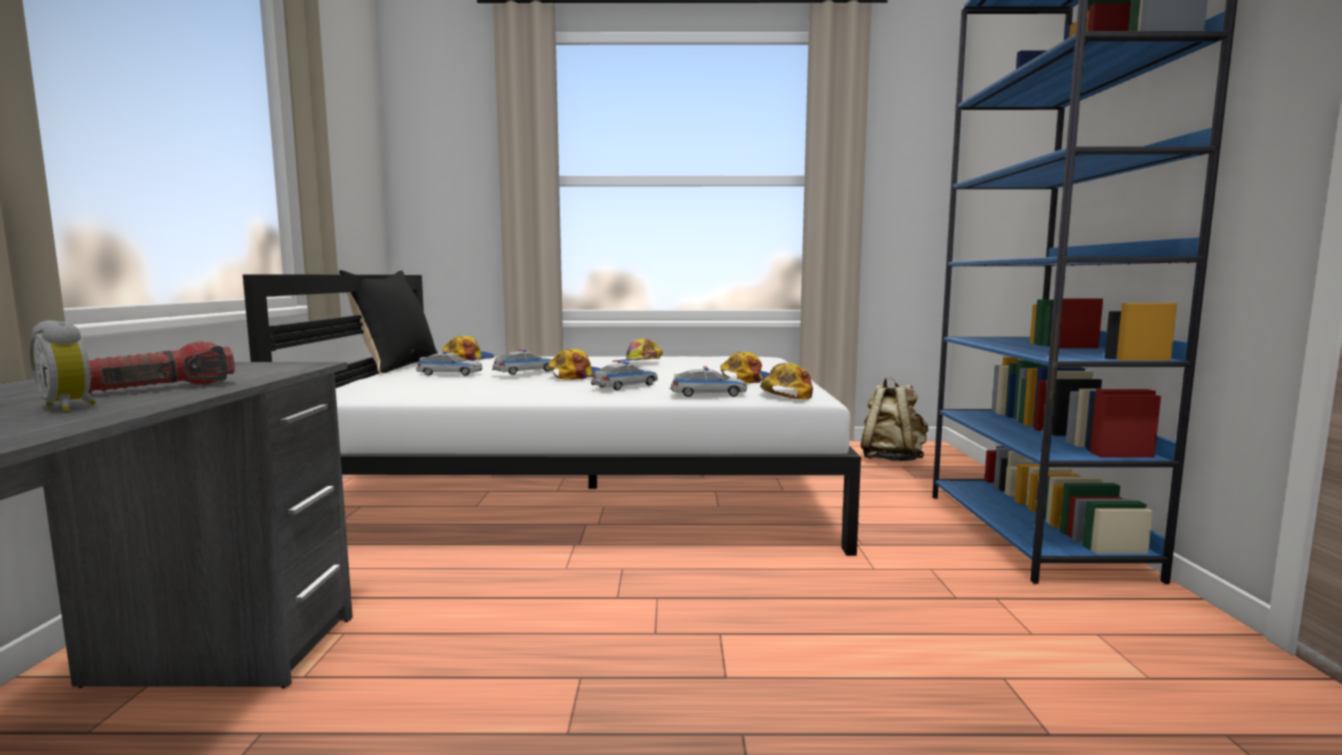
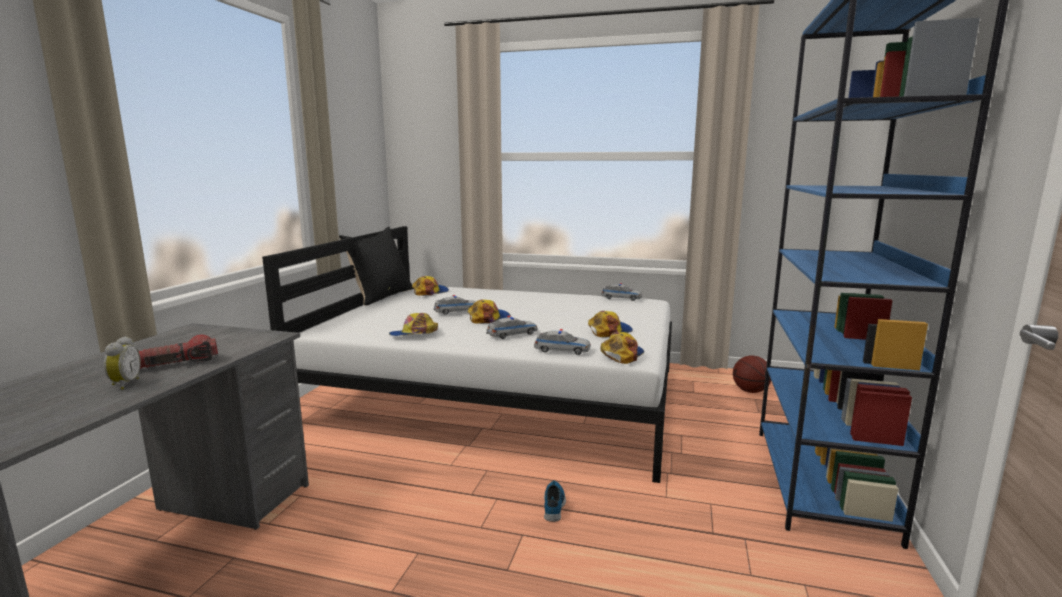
camera: 15 degrees right, 5 degrees up
alarm clock [30,320,96,412] -> alarm clock turned 150 degrees counterclockwise [104,336,141,390]
toy car [416,351,483,376] -> toy car moved to [601,283,642,301]
cap [612,339,663,362] -> cap moved to [389,313,438,336]
beige backpack [861,377,928,461] -> basketball [733,356,771,393]
none -> shoe [544,480,566,522]

